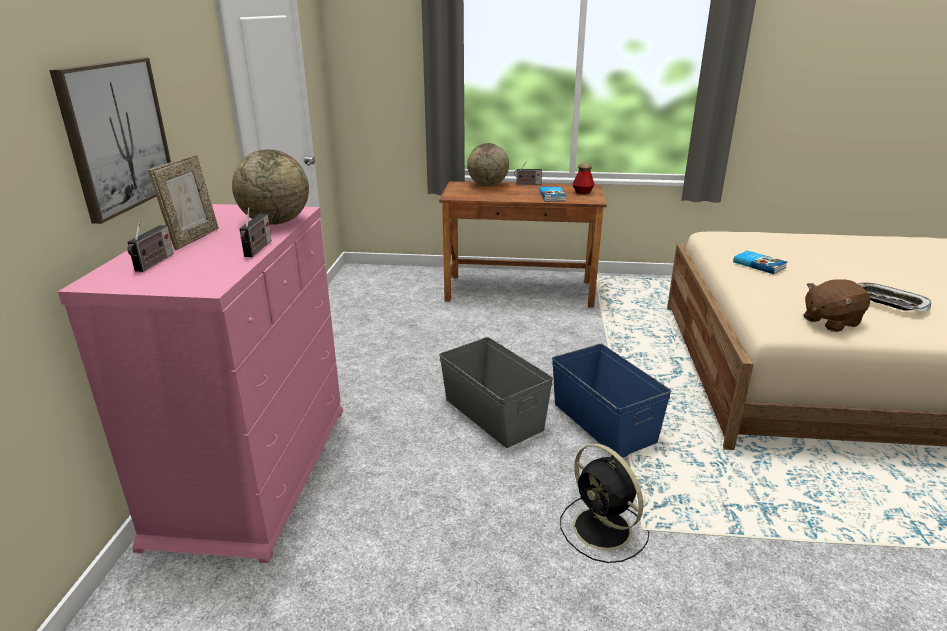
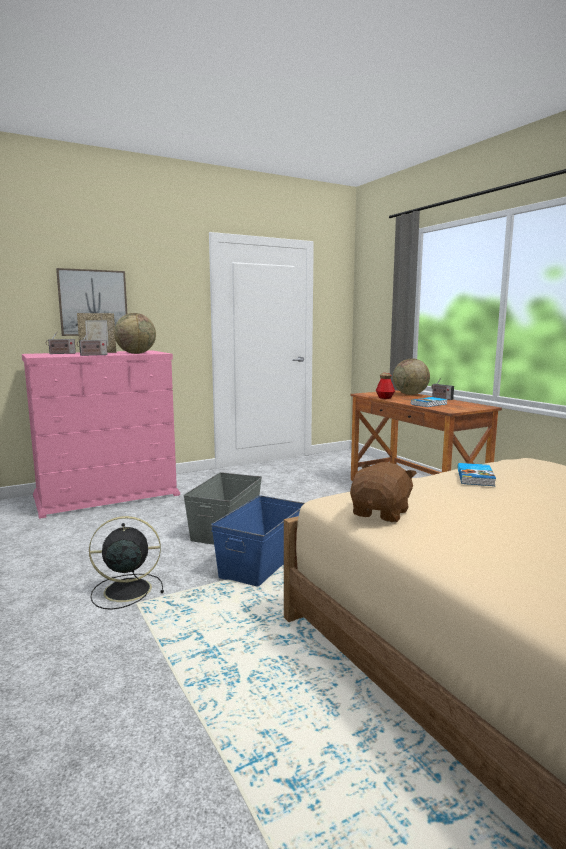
camera: 55 degrees right, 15 degrees down
black fan [560,444,649,563] -> black fan turned 60 degrees clockwise [89,516,164,610]
bottle [573,163,595,194] -> bottle moved to [376,373,395,399]
brown plush toy [803,279,870,332] -> brown plush toy turned 90 degrees clockwise [350,462,417,522]
tray [858,283,931,311] -> none

